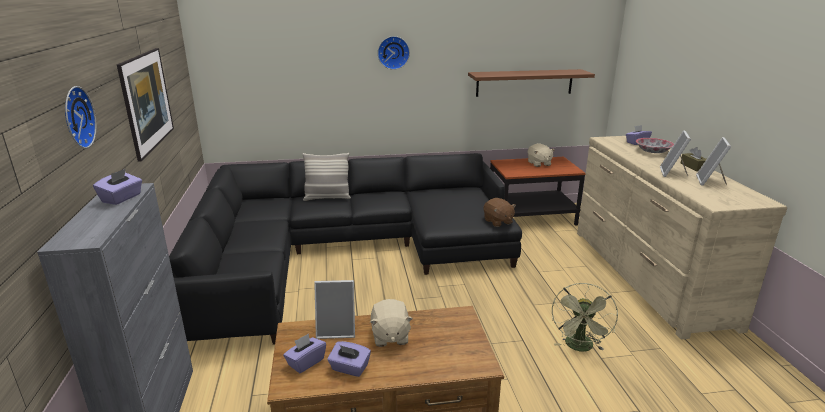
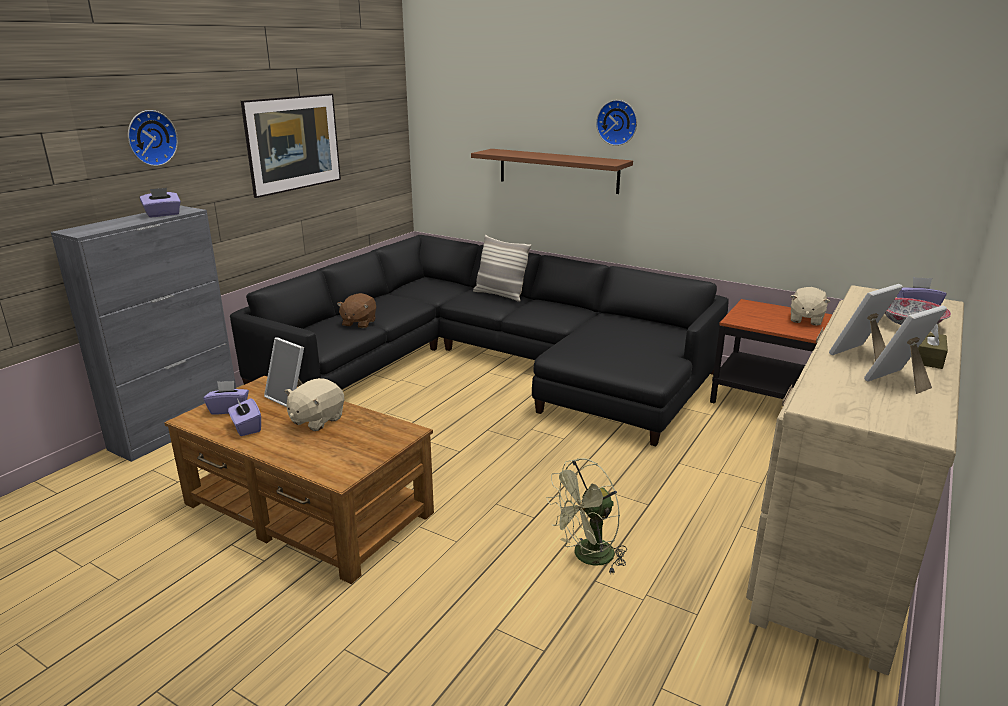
camera: 40 degrees right, 0 degrees up
brown shelf [468,69,595,97] -> brown shelf moved to [471,149,633,194]
brown plush toy [483,198,516,227] -> brown plush toy moved to [337,293,376,329]

